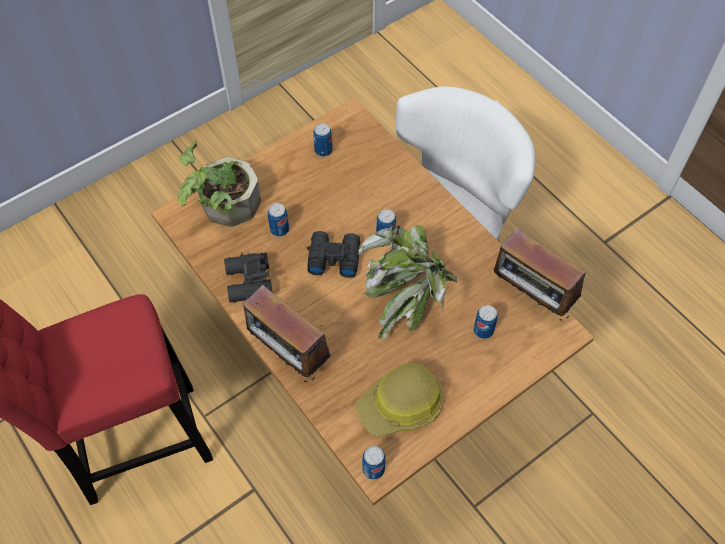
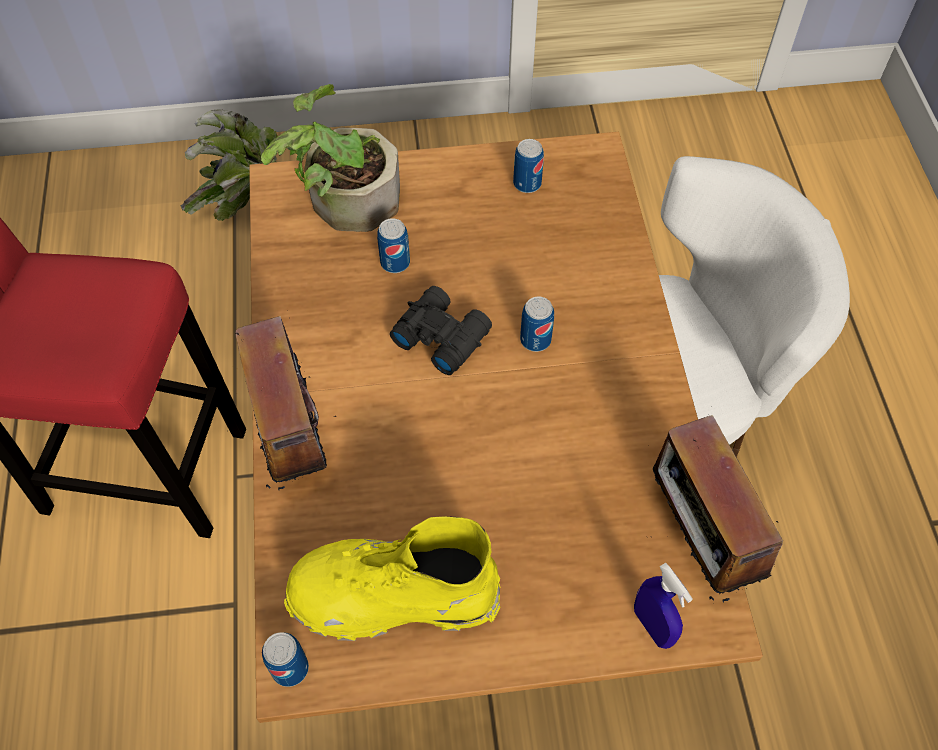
camera: 30 degrees right, 0 degrees up
black binoculars [224,252,273,303] -> none
hard hat [355,363,444,437] -> yellow boot [284,516,500,641]
potted plant [358,225,457,339] -> potted plant moved to [180,109,278,221]
can [473,305,498,339] -> none
none -> blue spray bottle [634,563,693,649]

